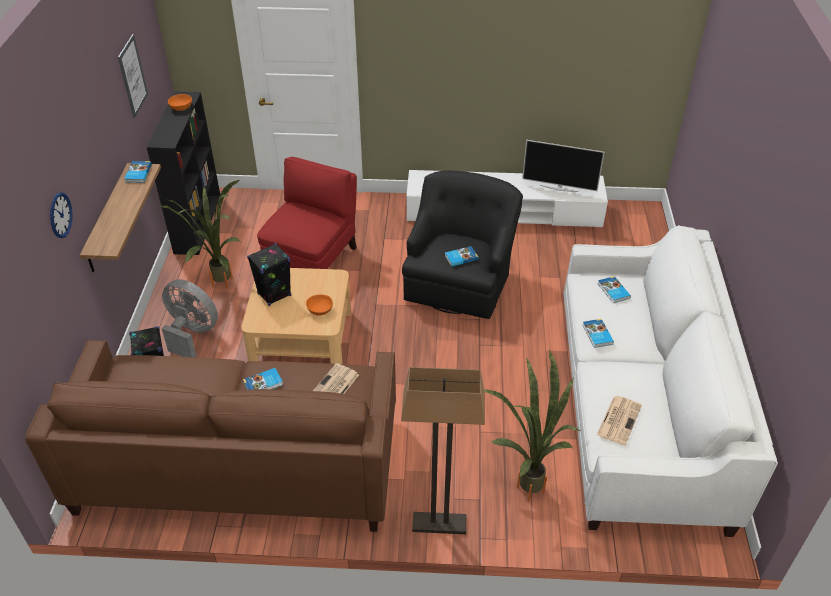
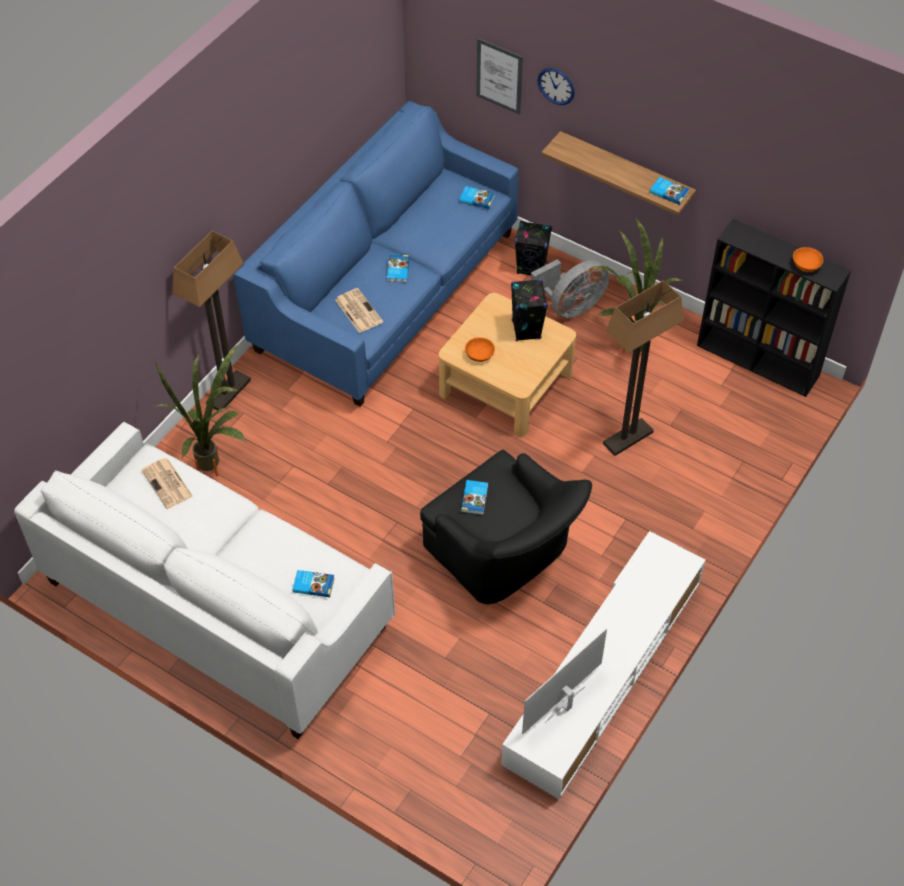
camera: 120 degrees right, 10 degrees up
brown sofa [25,340,396,532] -> blue sofa [233,101,519,407]
picture [118,34,148,118] -> picture moved to [476,38,523,115]
red armchair [257,157,357,269] -> floor lamp [603,280,684,456]
book [582,319,614,348] -> book moved to [459,186,495,209]

